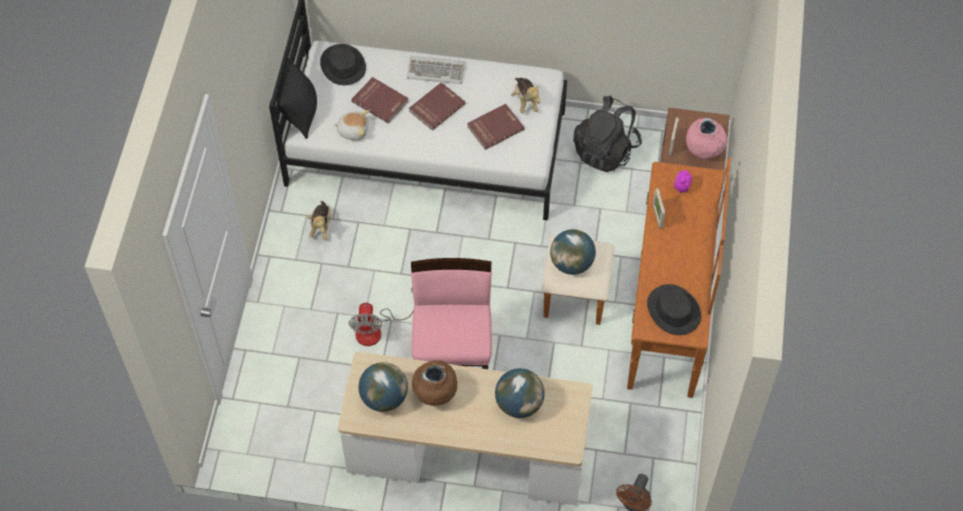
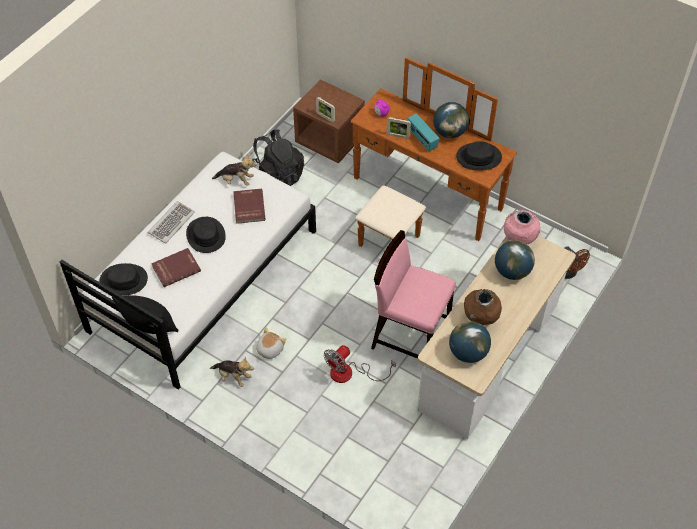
camera: 65 degrees left, 5 degrees down
plush toy [333,110,369,140] -> plush toy moved to [256,327,287,359]
fan [349,287,414,346] -> fan turned 105 degrees clockwise [324,345,396,383]
red book [409,82,465,131] -> black hat [186,217,226,253]
globe [550,229,596,275] -> globe moved to [433,102,469,138]
pink vase [686,118,727,159] -> pink vase moved to [504,210,540,244]
none -> radio [408,113,440,151]

